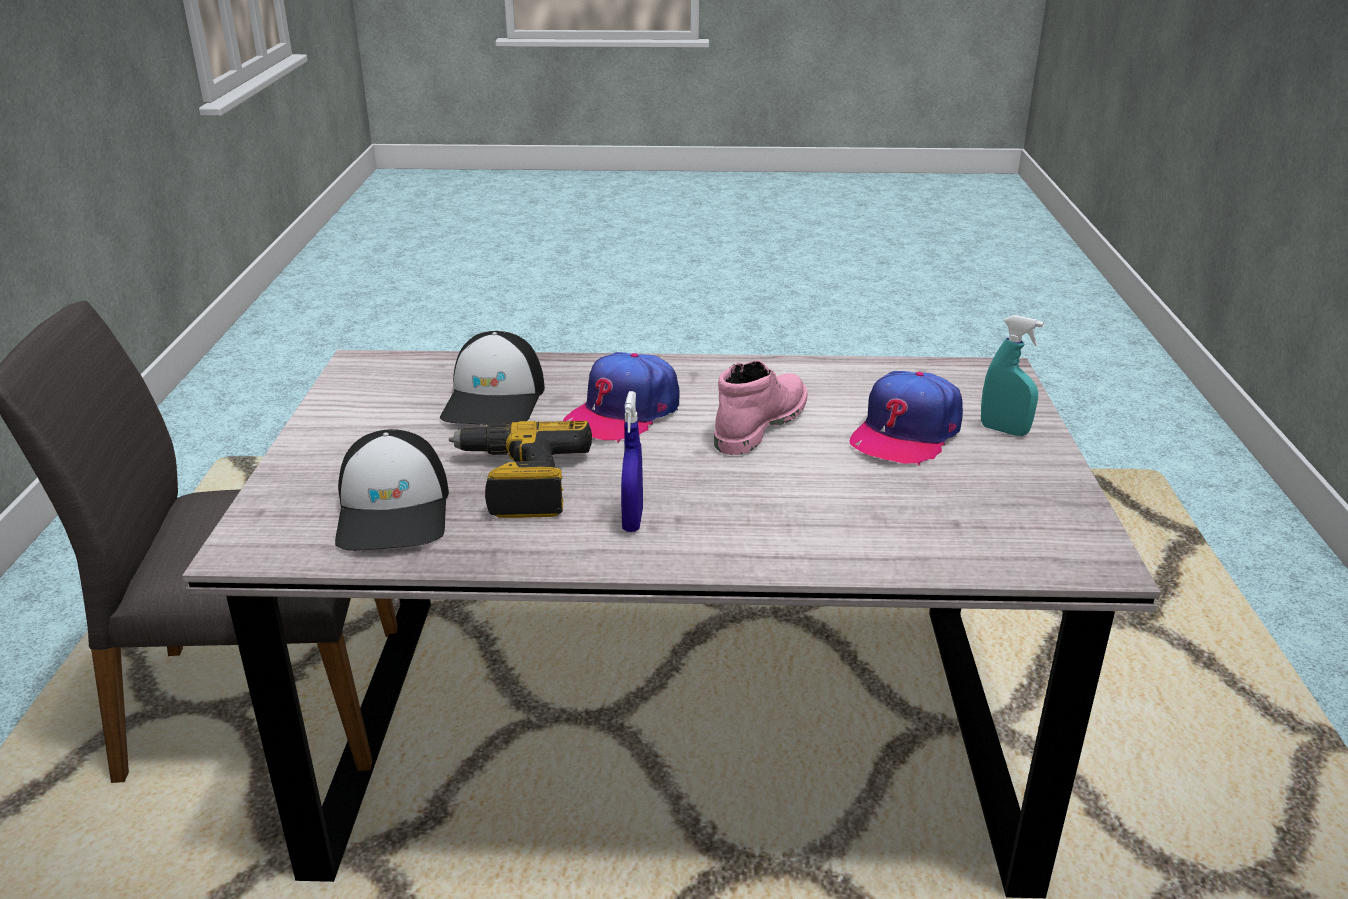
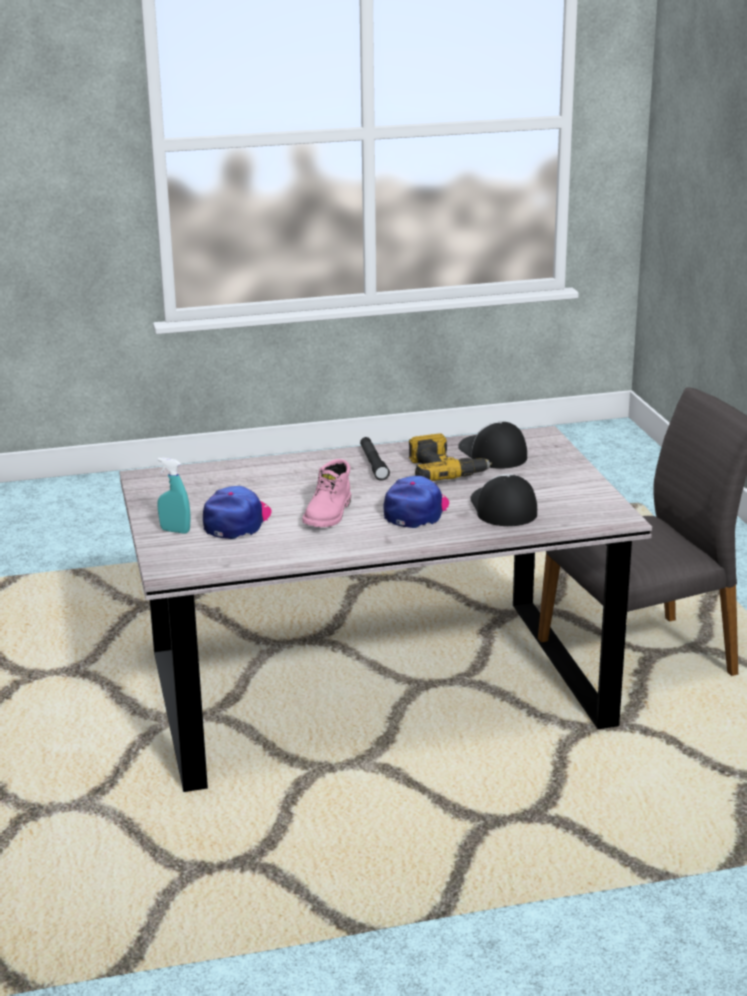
camera: 165 degrees right, 5 degrees down
blue spray bottle [621,391,643,532] -> black flashlight [360,437,390,480]

